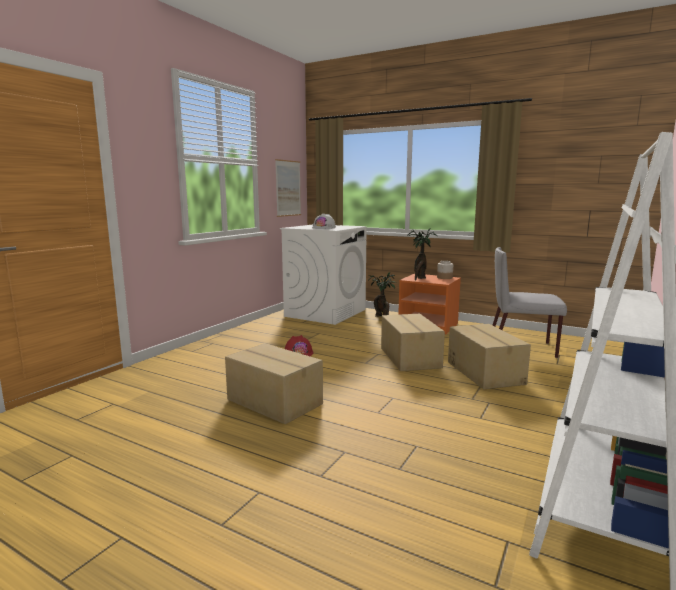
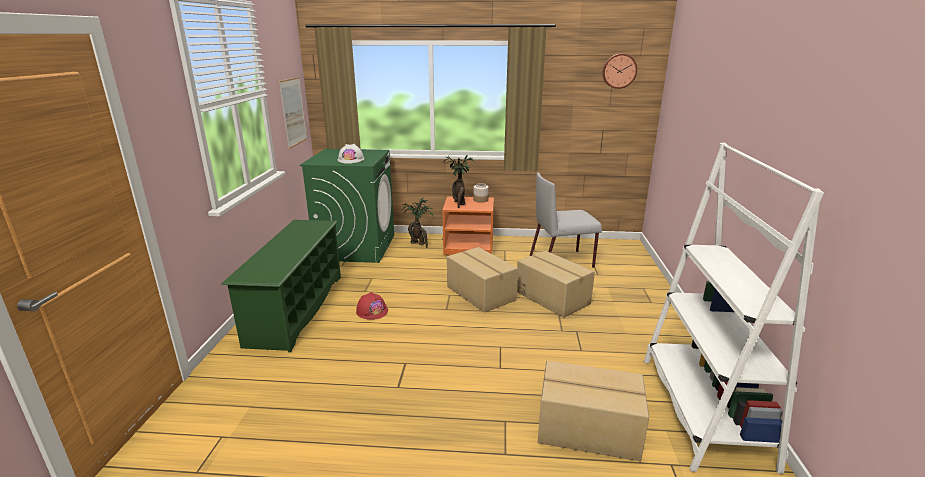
camera: 25 degrees left, 10 degrees up
cardboard box [225,343,323,424] -> cardboard box moved to [538,361,649,461]
white washing machine [280,225,367,325] -> green washing machine [300,149,394,263]
none -> green shoe rack [221,220,341,352]
none -> wall clock [602,54,637,89]

